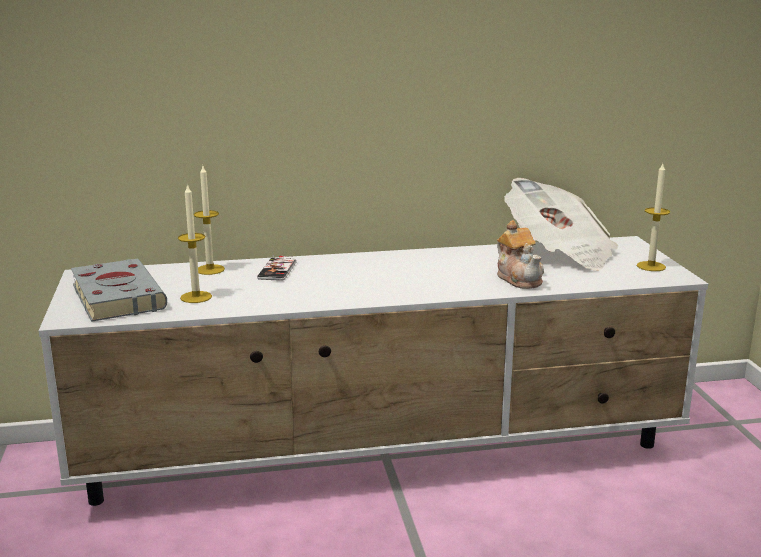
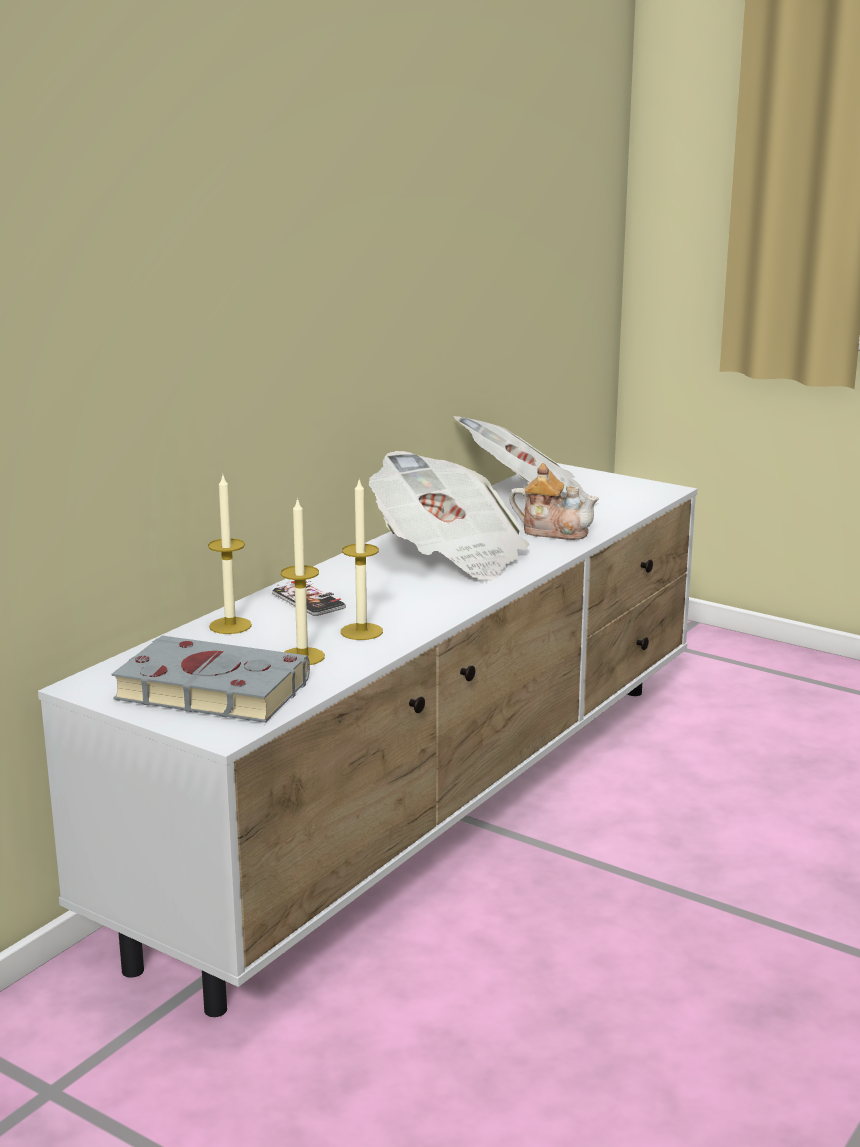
camera: 45 degrees left, 0 degrees up
candle [637,164,670,271] -> candle moved to [341,480,383,640]
none -> newspaper [369,451,530,581]

